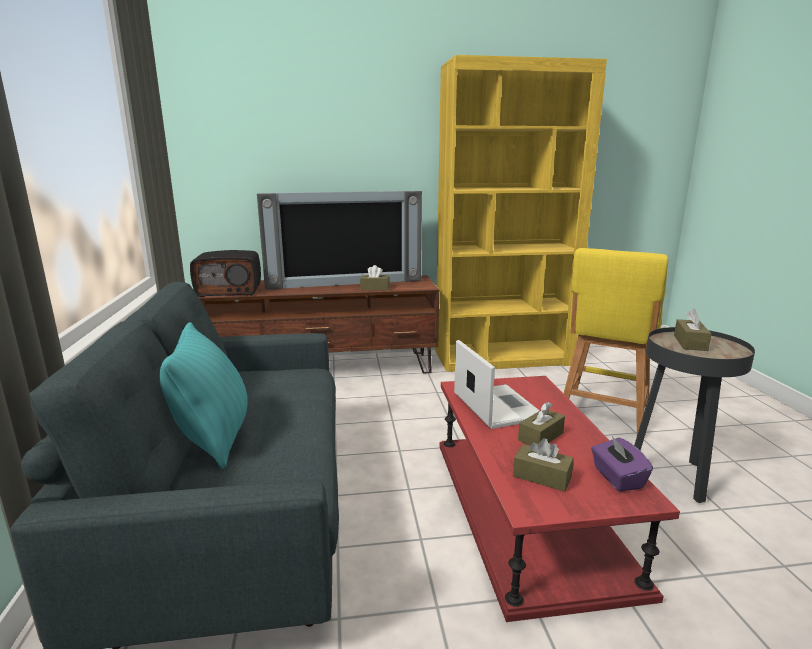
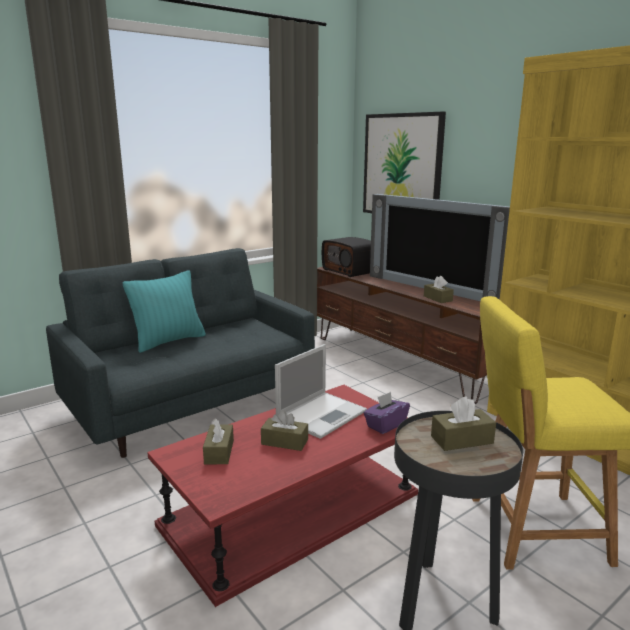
camera: 60 degrees right, 0 degrees up
purple tissue box [591,436,653,491] -> purple tissue box moved to [364,392,410,434]
none -> picture [363,112,446,213]

